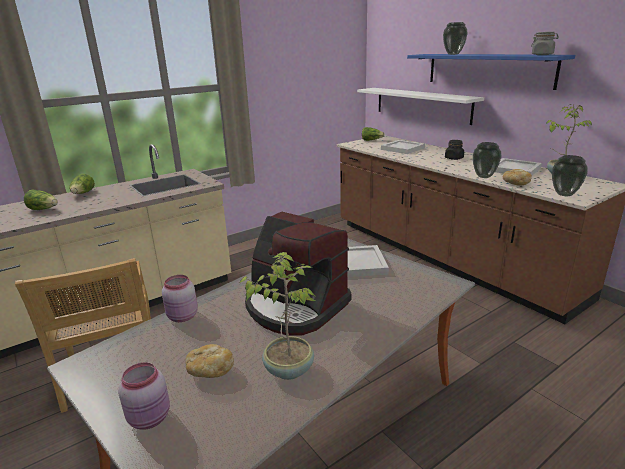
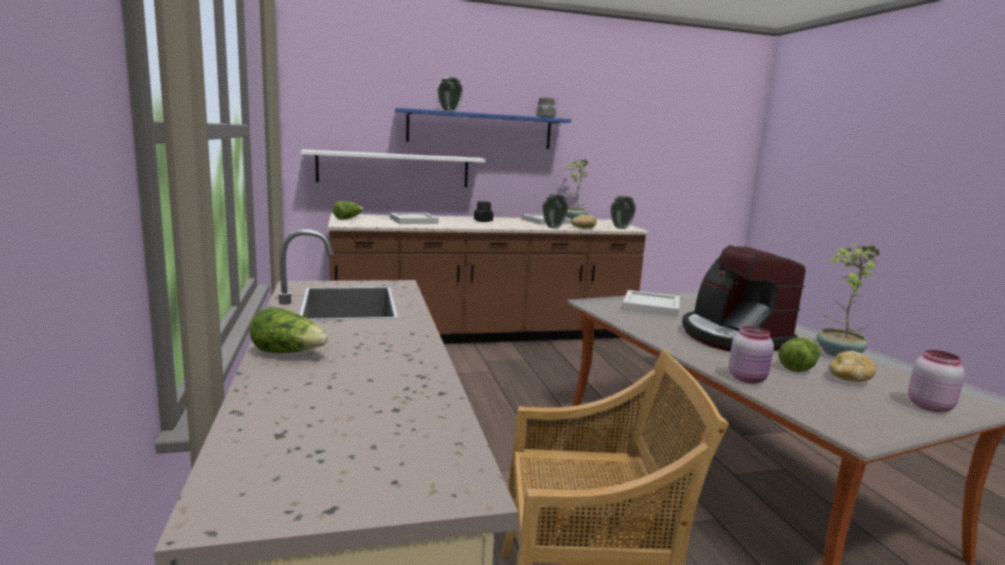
camera: 70 degrees left, 10 degrees down
lettuce [24,190,58,210] -> lettuce moved to [778,338,820,372]
coffee machine [245,212,352,336] -> coffee machine turned 105 degrees clockwise [682,245,806,351]

